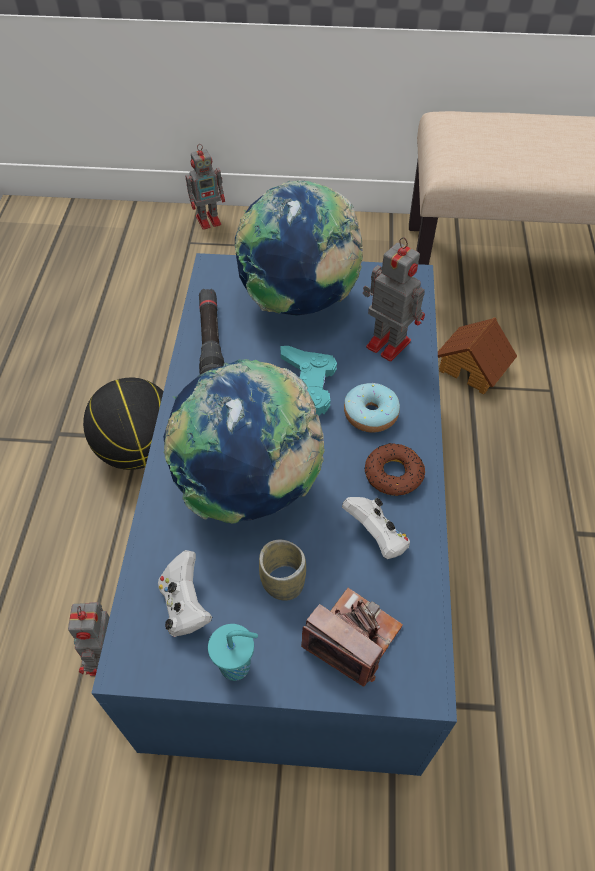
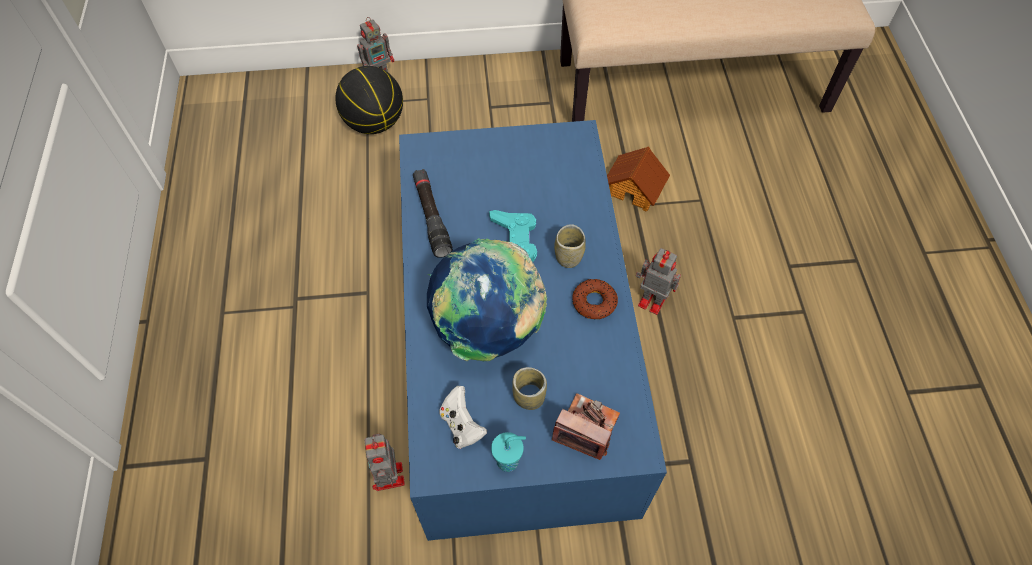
camera: 10 degrees left, 5 degrees up
basketball [83,378,163,470] -> basketball moved to [335,66,403,134]
globe [235,180,363,316] -> none
white game controller [342,497,410,559] -> none
donut [344,383,400,432] -> cup [554,224,586,268]
toy robot [363,237,425,362] -> toy robot moved to [636,248,681,315]

